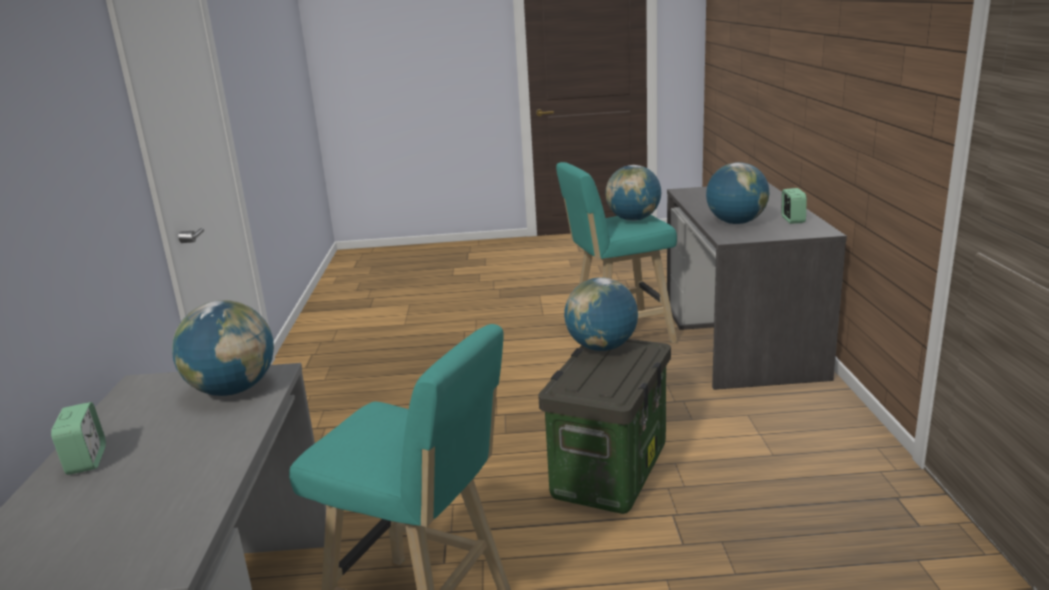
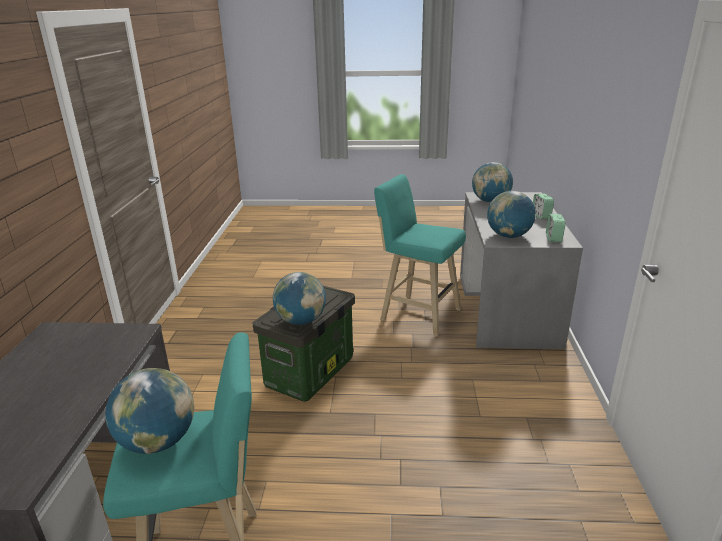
camera: 175 degrees left, 5 degrees up
globe [706,162,769,224] -> globe moved to [472,162,513,203]
alarm clock [782,188,807,224] -> alarm clock moved to [546,214,566,242]

